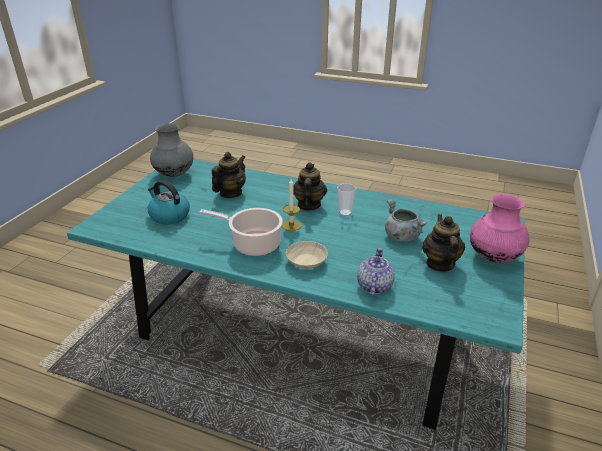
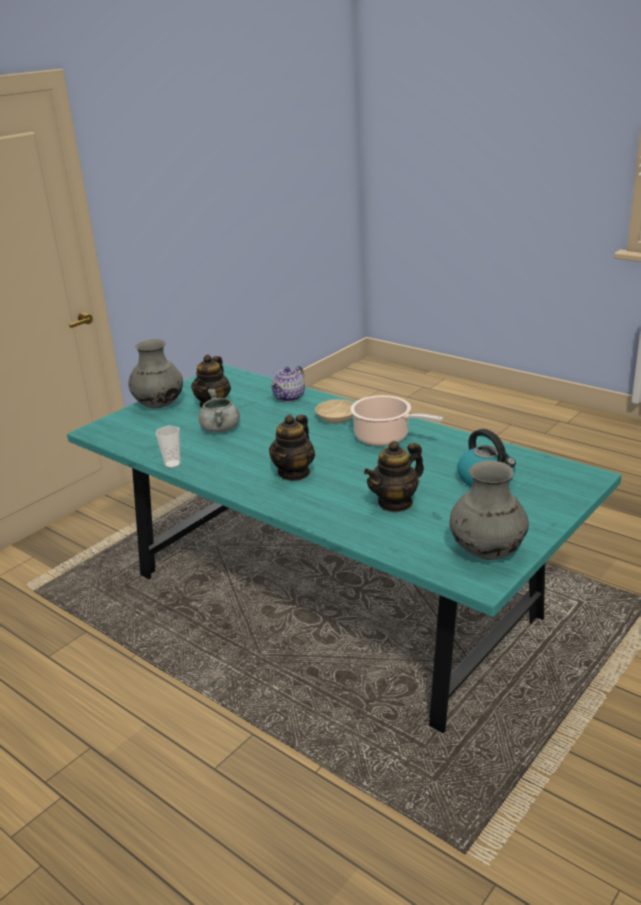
camera: 160 degrees left, 5 degrees down
candle [282,179,302,231] -> none
cup [337,183,356,216] -> cup moved to [156,426,181,468]
pink vase [470,194,529,263] -> grey vase [128,339,183,408]

